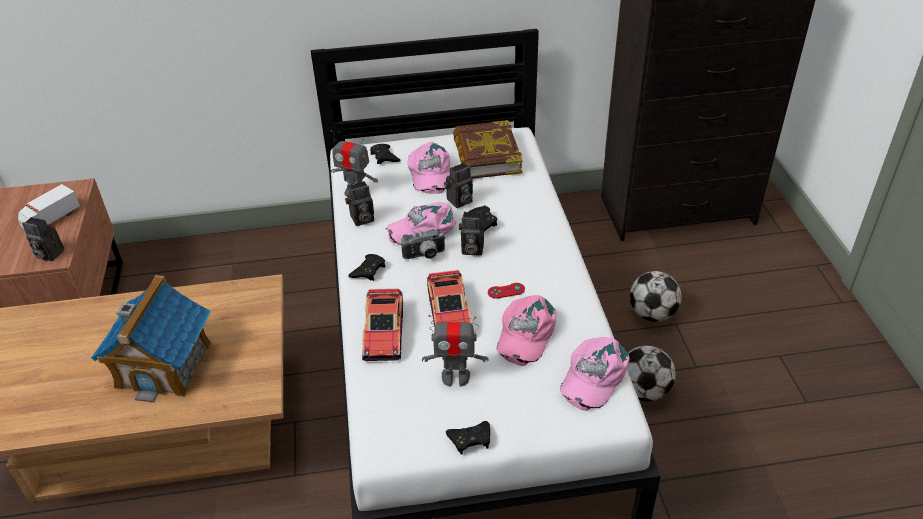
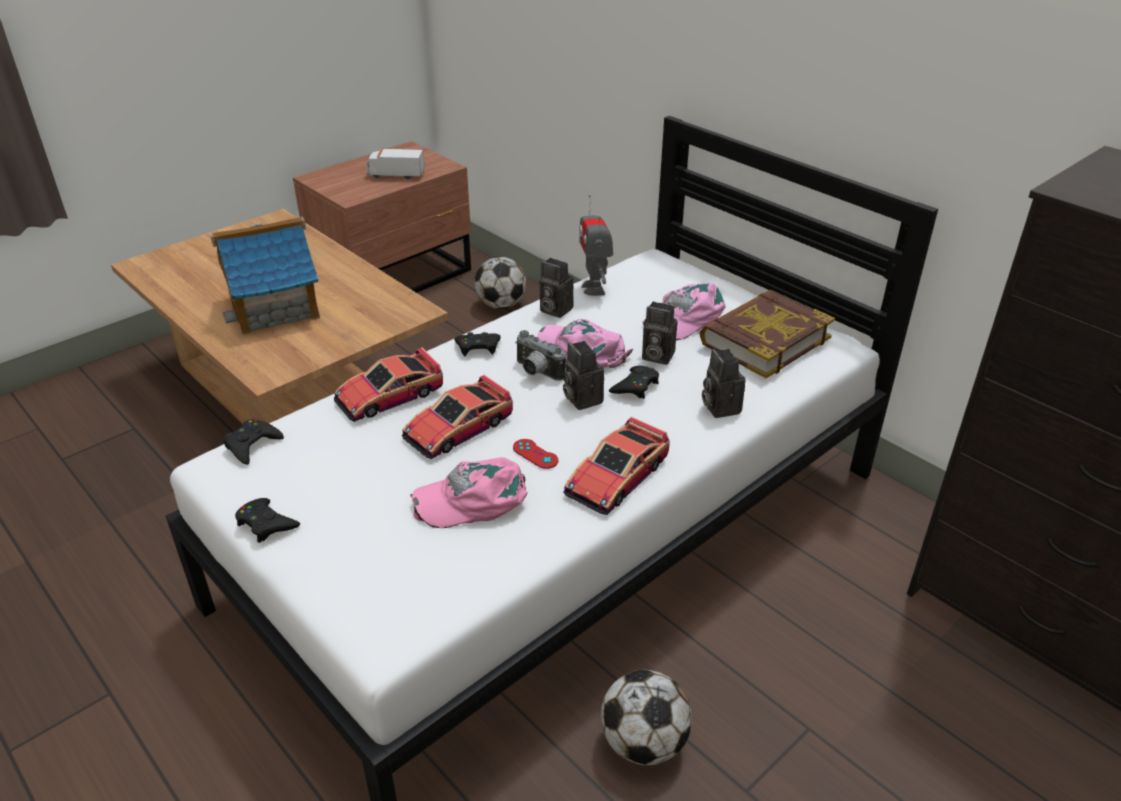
camera: 55 degrees right, 5 degrees down
camera [22,217,64,261] -> camera moved to [702,349,745,418]
black game controller [370,144,400,164] -> black game controller moved to [223,419,284,465]
toy robot [422,315,488,387] -> none
pink cap [560,337,630,411] -> none
football [630,271,682,322] -> football moved to [474,257,526,309]
none -> toy car [563,417,670,515]

